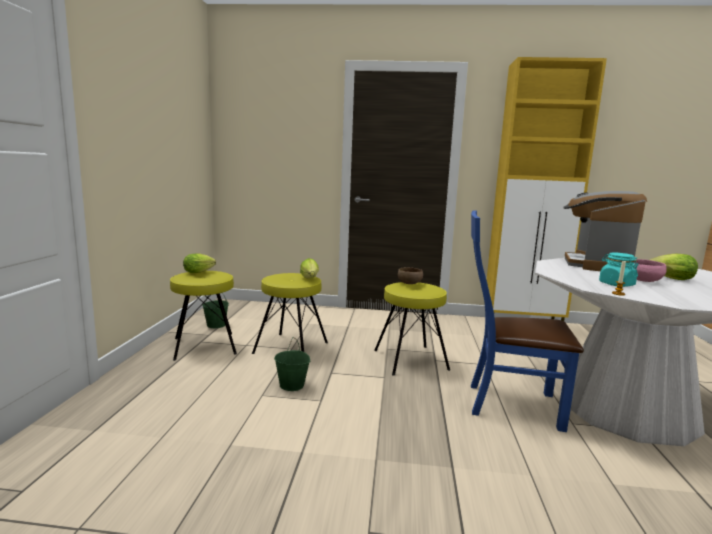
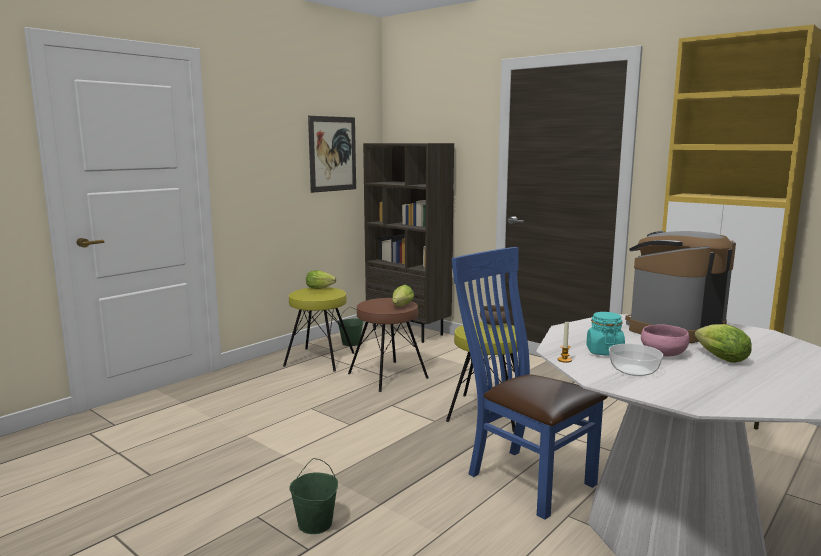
camera: 35 degrees right, 0 degrees up
yellow stool [252,273,328,354] -> brown stool [348,298,429,392]
green bucket [274,337,310,391] -> green bucket moved to [289,458,338,534]
none -> picture [308,116,356,193]
none -> brown bookcase [363,143,454,343]
none -> bowl [609,344,663,376]

